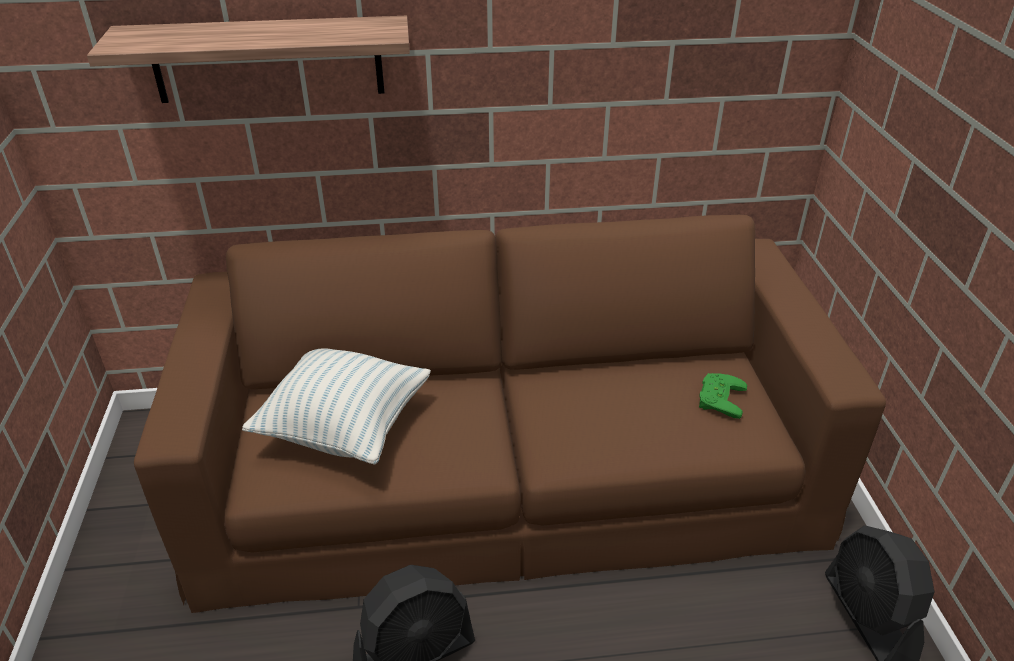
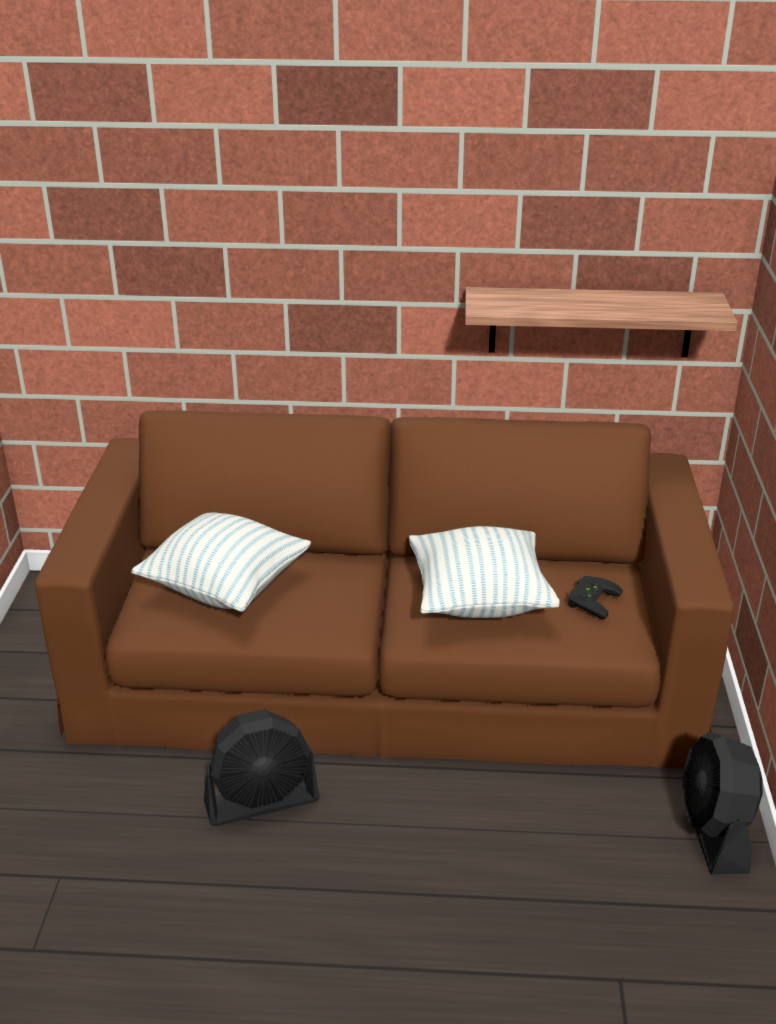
camera: 10 degrees right, 5 degrees down
shelf [87,16,410,103] -> shelf moved to [465,287,738,357]
green game controller [699,373,747,419] -> black game controller [568,576,623,619]
none -> pillow [409,526,560,618]

